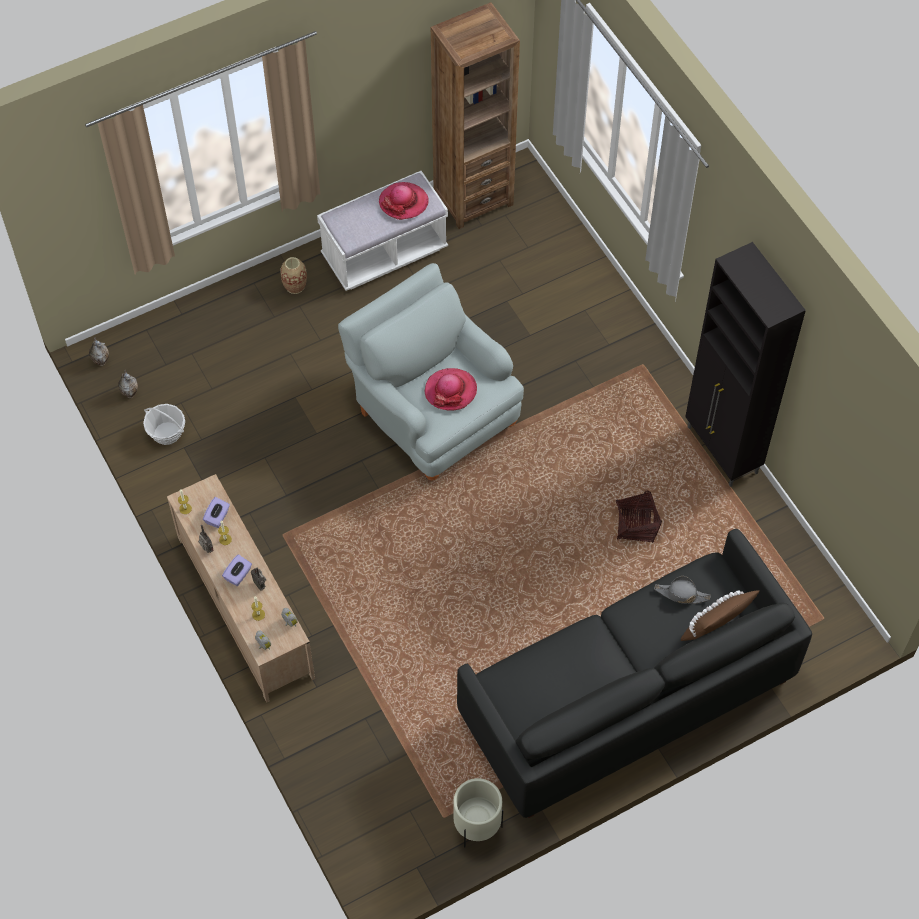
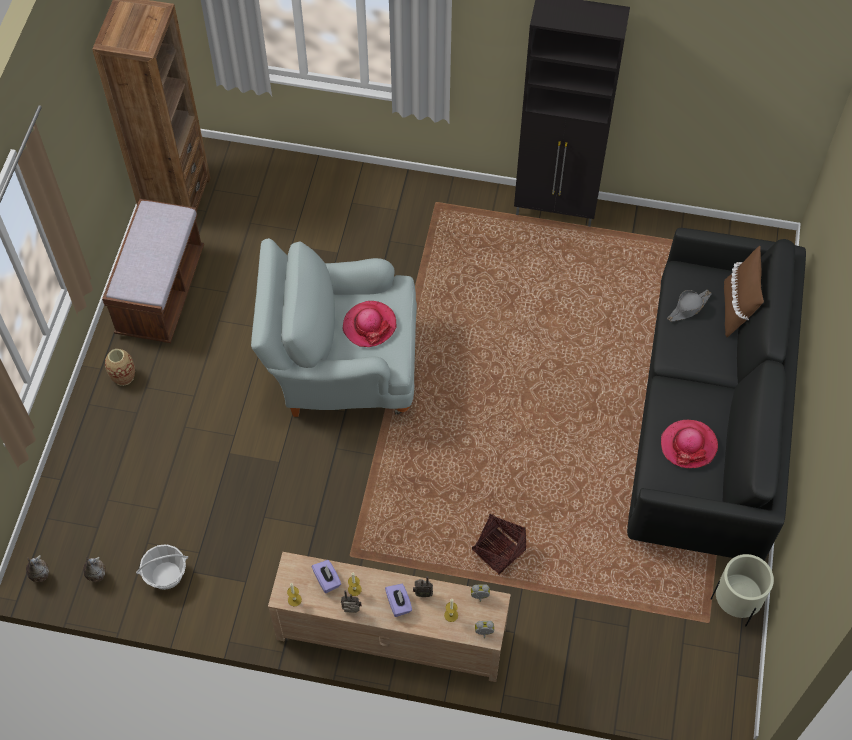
camera: 50 degrees left, 0 degrees up
white bench [317,171,448,291] -> brown bench [102,199,204,343]
hat [379,182,429,220] -> hat moved to [661,420,718,468]
basket [615,490,662,543] -> basket moved to [472,514,526,575]

